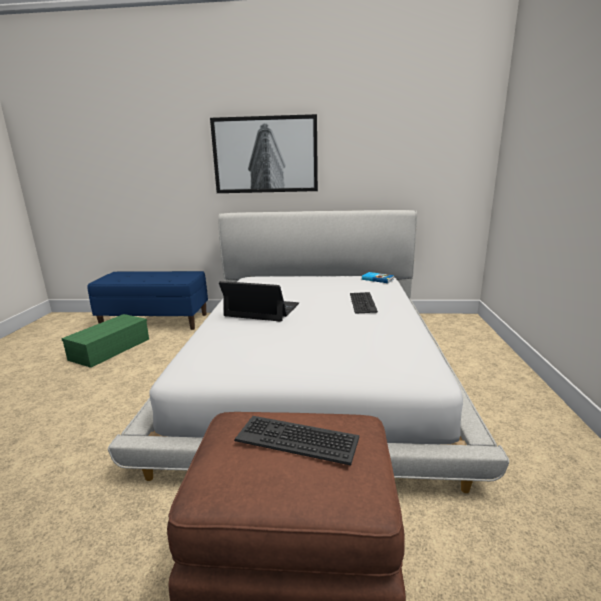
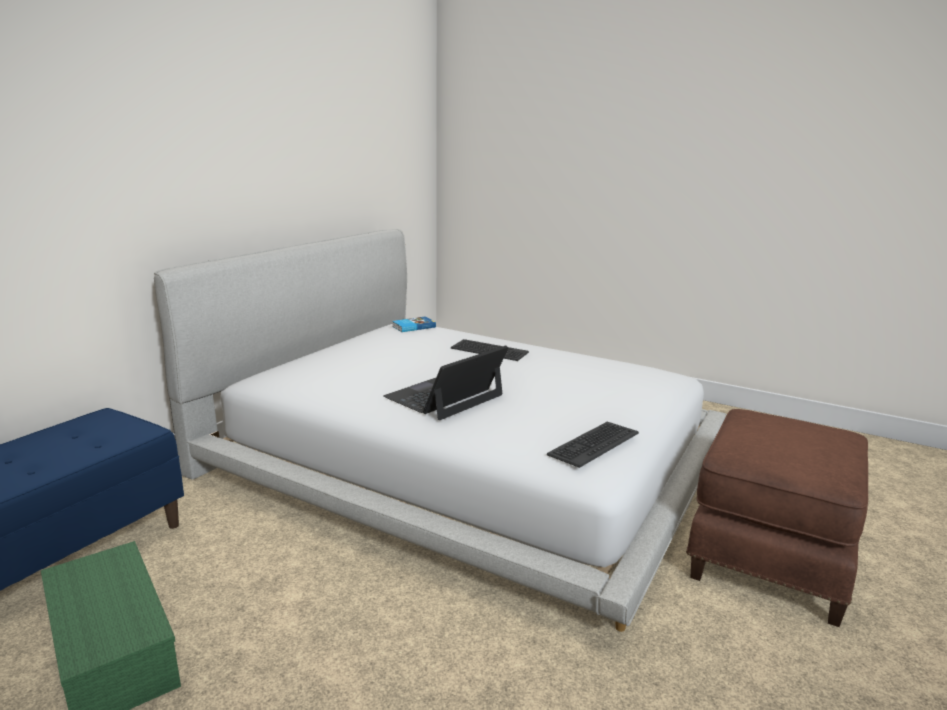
camera: 65 degrees left, 0 degrees up
picture [210,114,318,193] -> none
keyboard [234,416,359,465] -> keyboard moved to [547,422,639,468]

